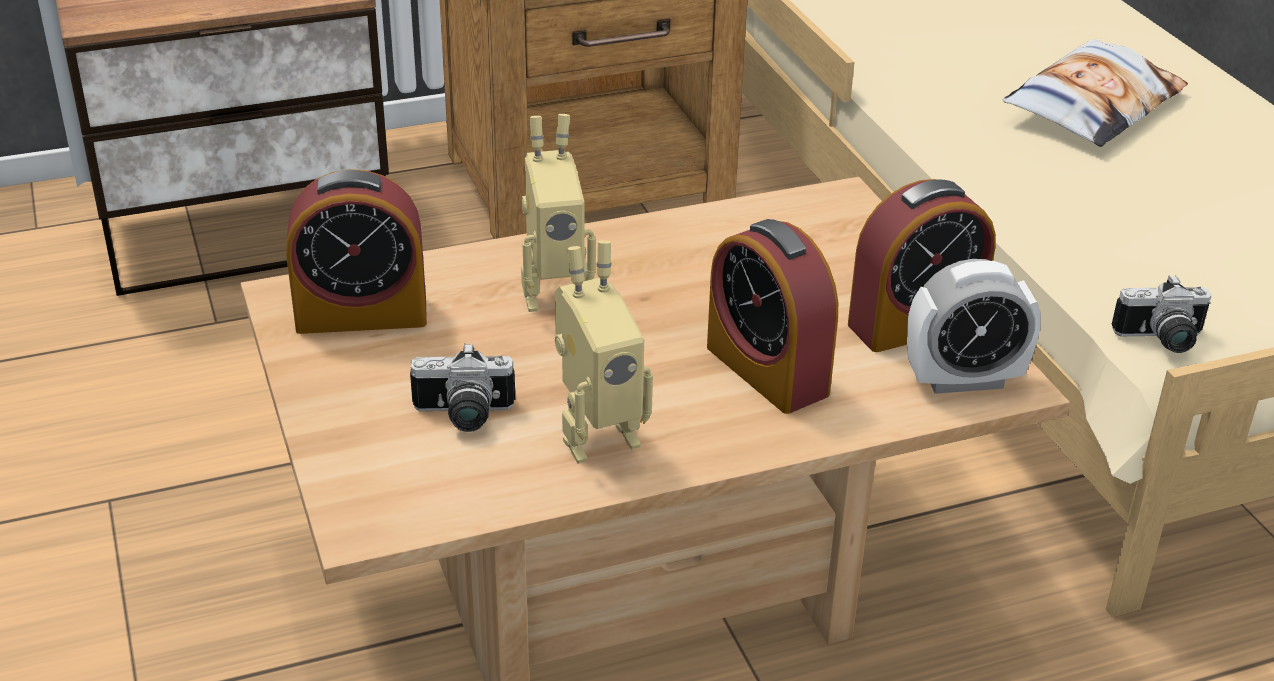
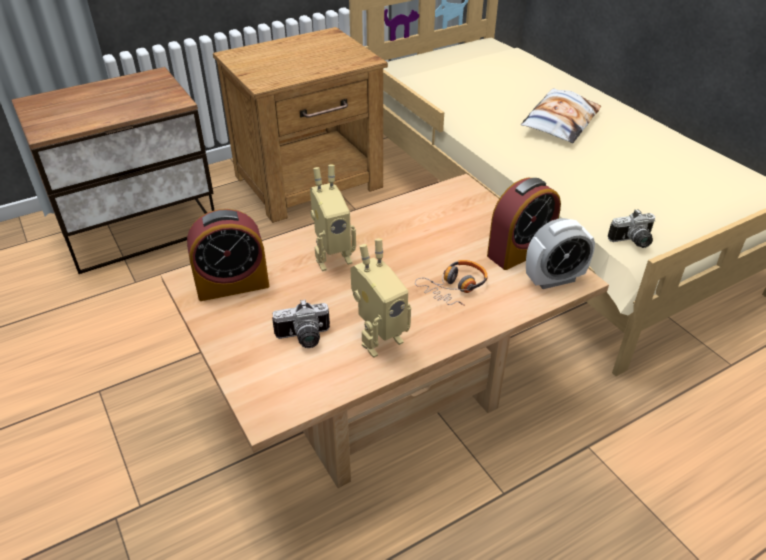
camera: 10 degrees left, 5 degrees up
alarm clock [707,219,838,414] -> headphones [415,260,488,306]

